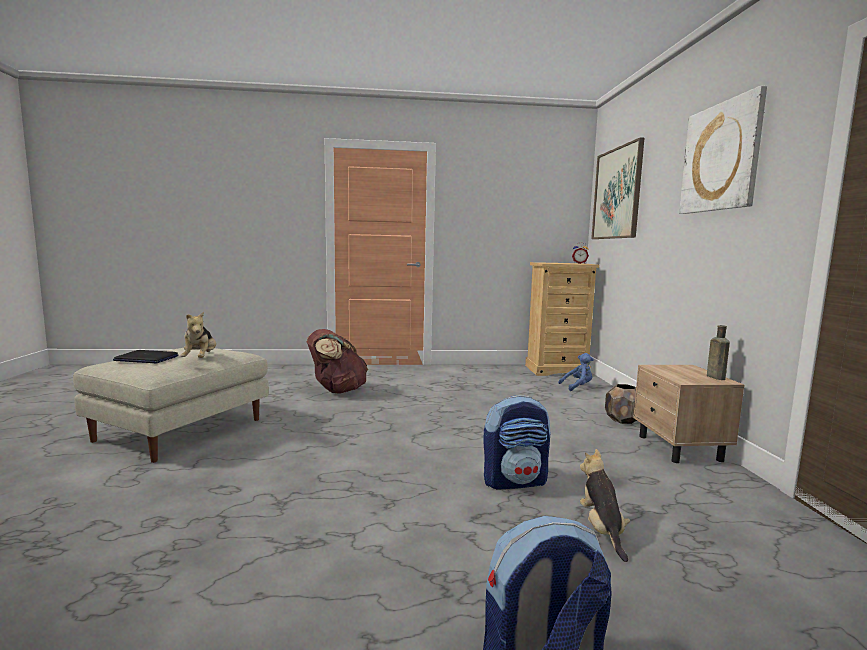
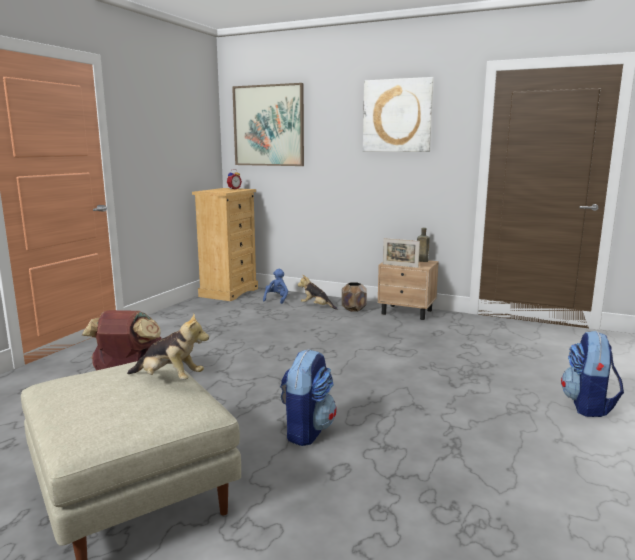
camera: 60 degrees left, 5 degrees up
laptop [113,350,179,363] -> none
backpack [483,395,550,489] -> backpack moved to [280,349,337,446]
plush toy [580,449,630,562] -> plush toy moved to [298,275,337,310]
none -> picture frame [383,238,420,268]

